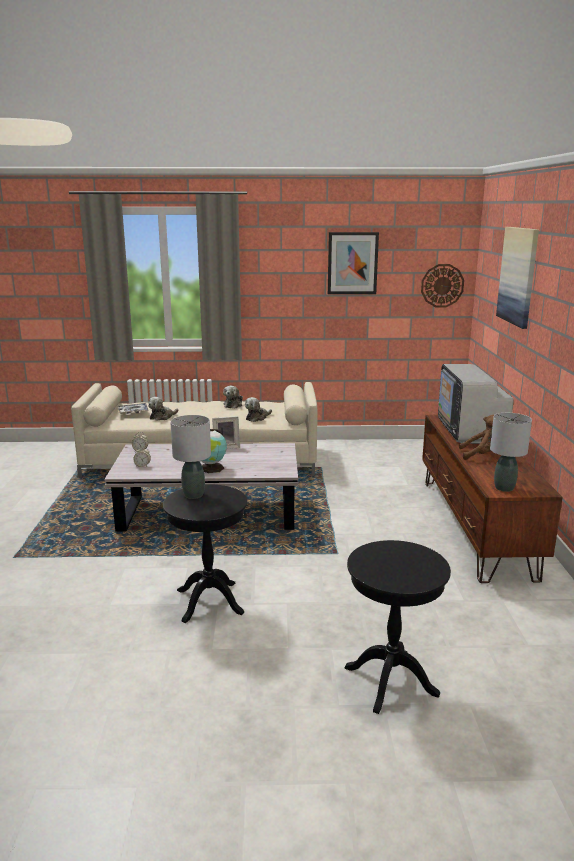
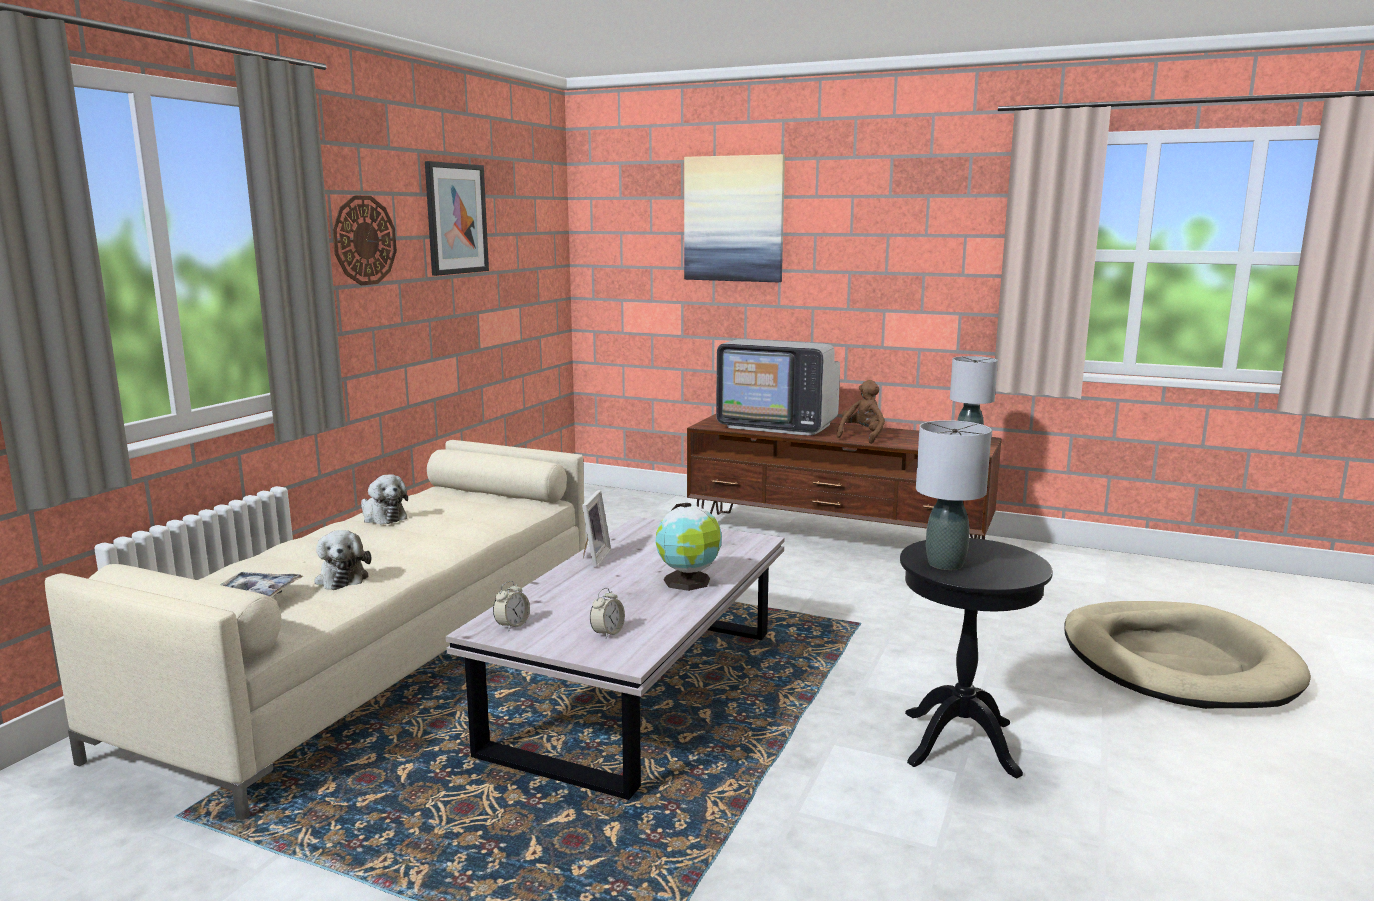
camera: 65 degrees left, 5 degrees down
plush toy [245,397,272,422] -> none
black side table [344,540,451,714] -> beige dog bed [1064,601,1311,709]
wall clock [421,264,464,307] -> wall clock moved to [332,195,397,285]

